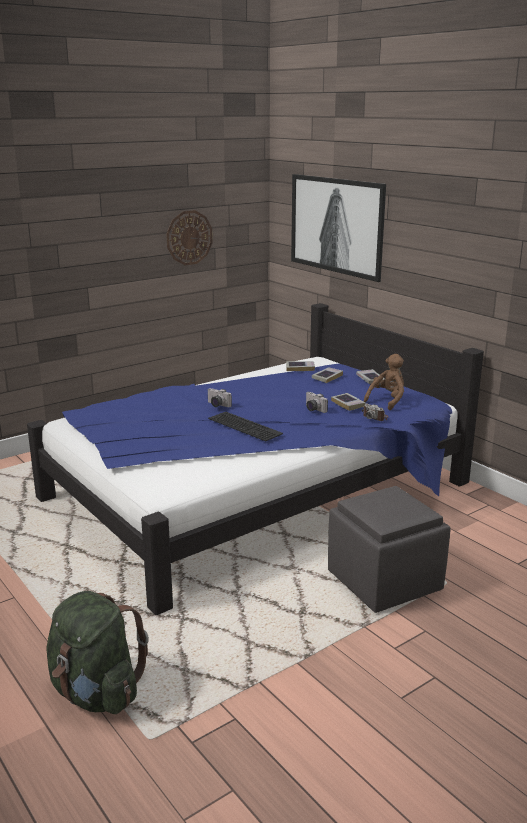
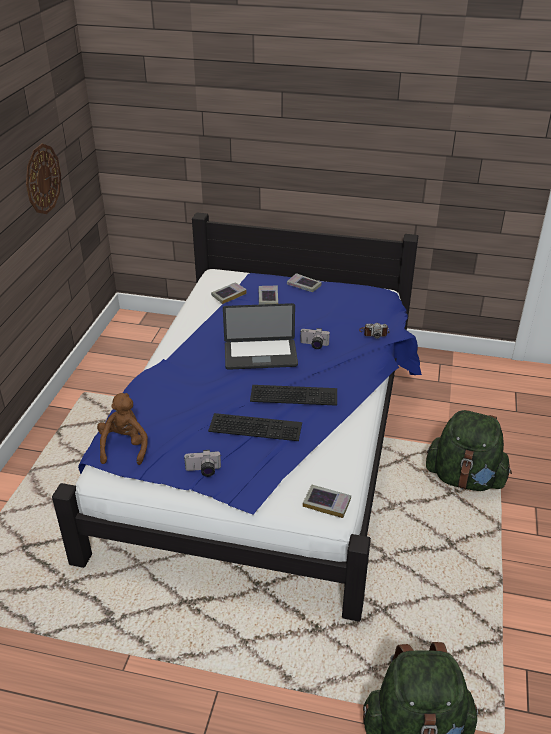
camera: 40 degrees left, 15 degrees up
camera [207,388,232,407] -> camera moved to [184,450,221,477]
picture [291,174,386,282] -> none
grey ottoman [328,486,451,613] -> green backpack [426,410,512,491]
book [331,393,366,411] -> book moved to [303,485,351,518]
brown plush toy [364,354,404,410] -> brown plush toy moved to [97,393,148,465]
none -> keyboard [208,413,302,441]
none -> laptop [223,303,298,370]

